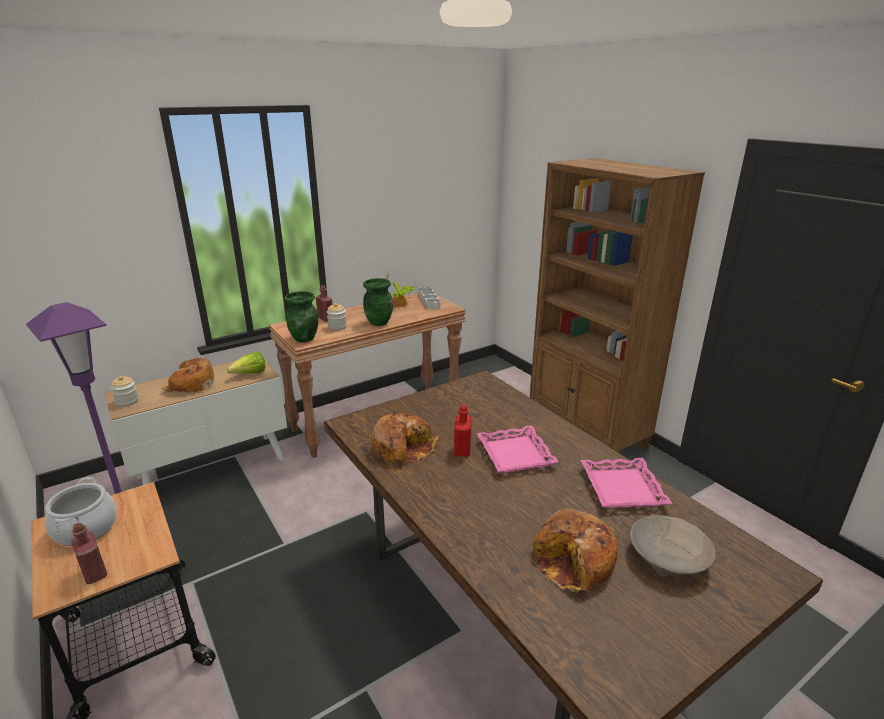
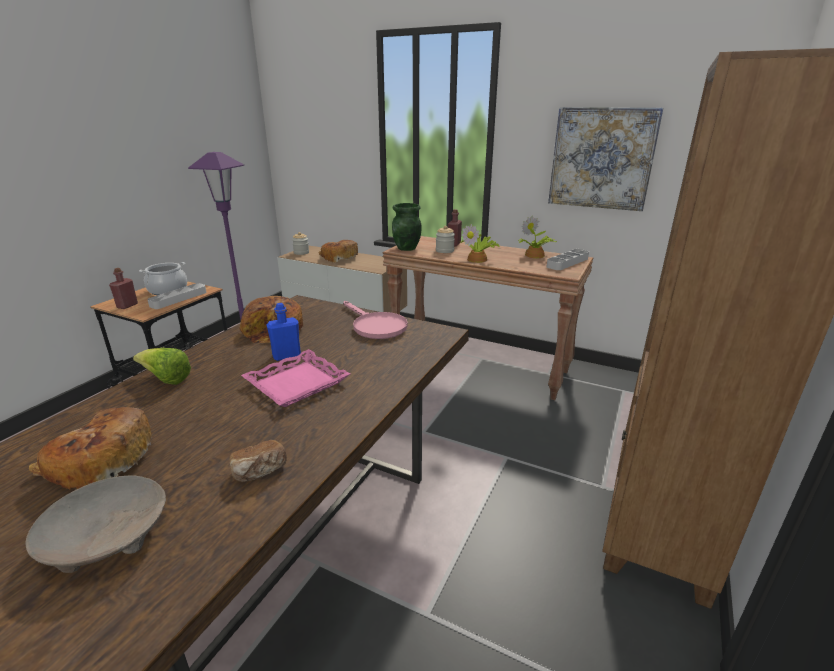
camera: 60 degrees right, 0 degrees up
lettuce [227,352,266,374] -> lettuce moved to [133,348,191,385]
green vase [363,278,393,326] -> potted plant [460,224,500,263]
red bottle [454,405,472,457] -> blue bottle [266,303,301,361]
pink tray [581,458,672,508] -> bread [229,440,287,482]
none -> grey tray [147,283,206,309]
none -> pink frying pan [343,301,408,339]
none -> picture [548,107,663,211]

